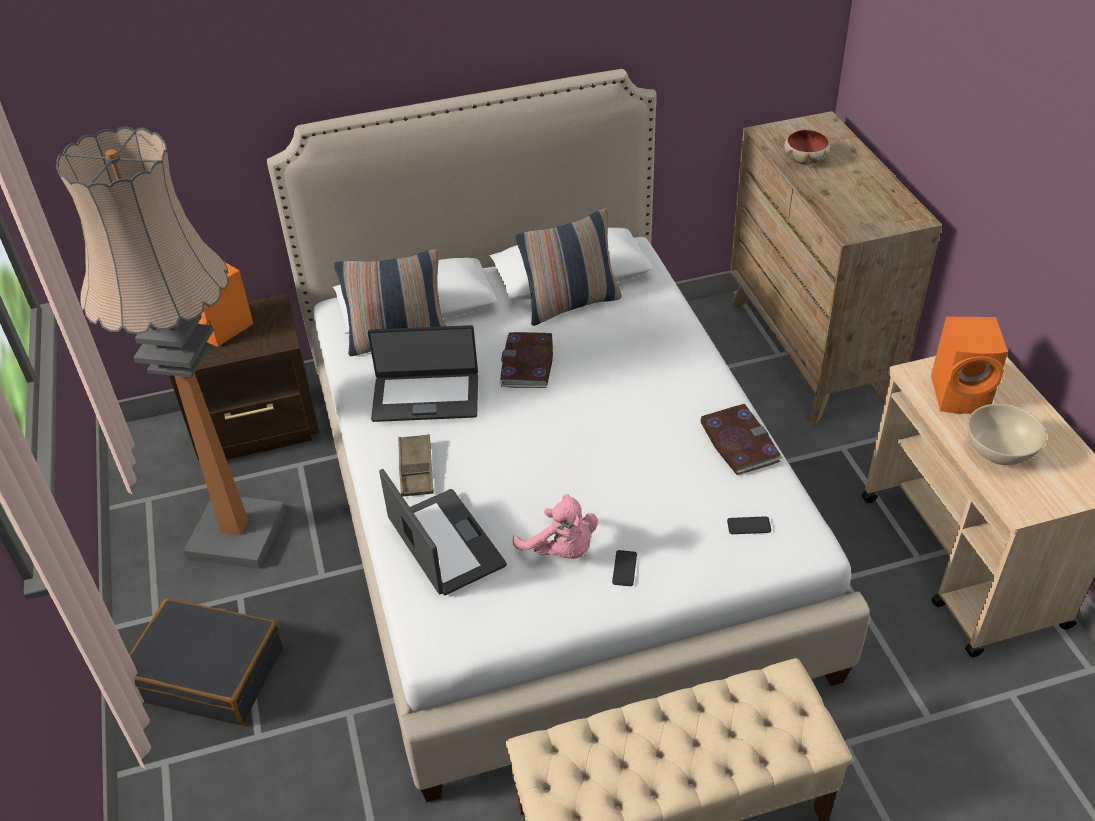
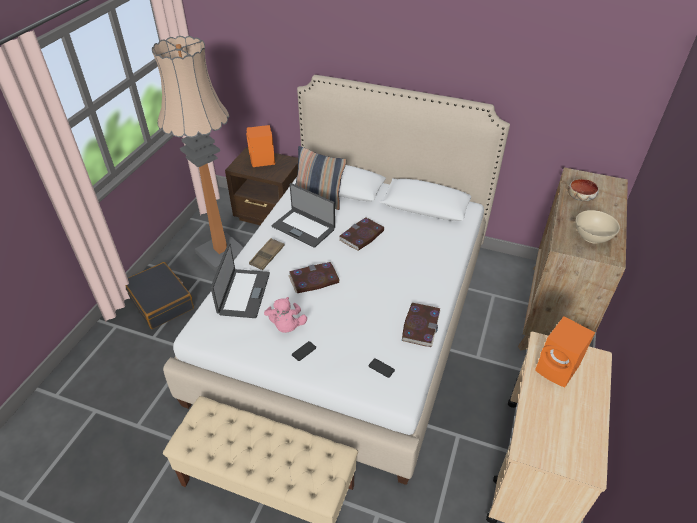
camera: 35 degrees right, 0 degrees up
pillow [515,208,622,326] -> none
beige bowl [968,404,1047,465] -> beige bowl moved to [576,210,620,244]
none -> book [288,262,340,293]

